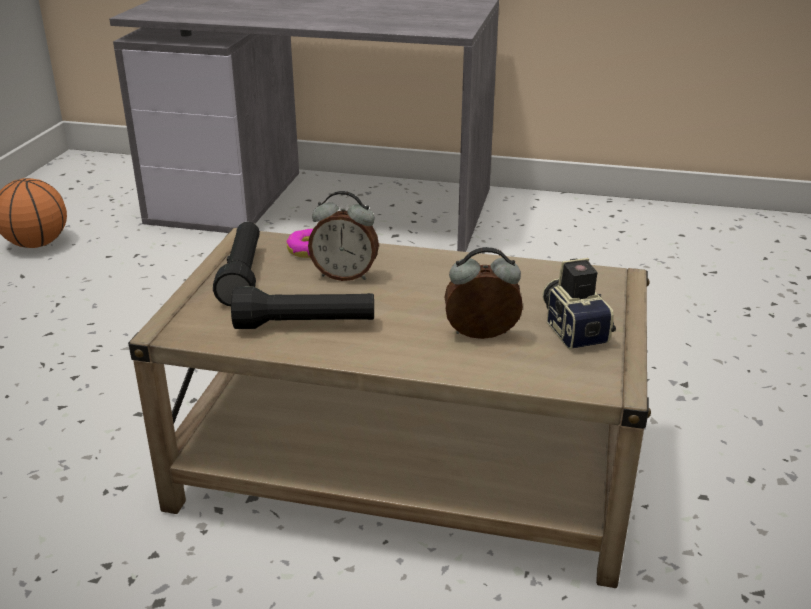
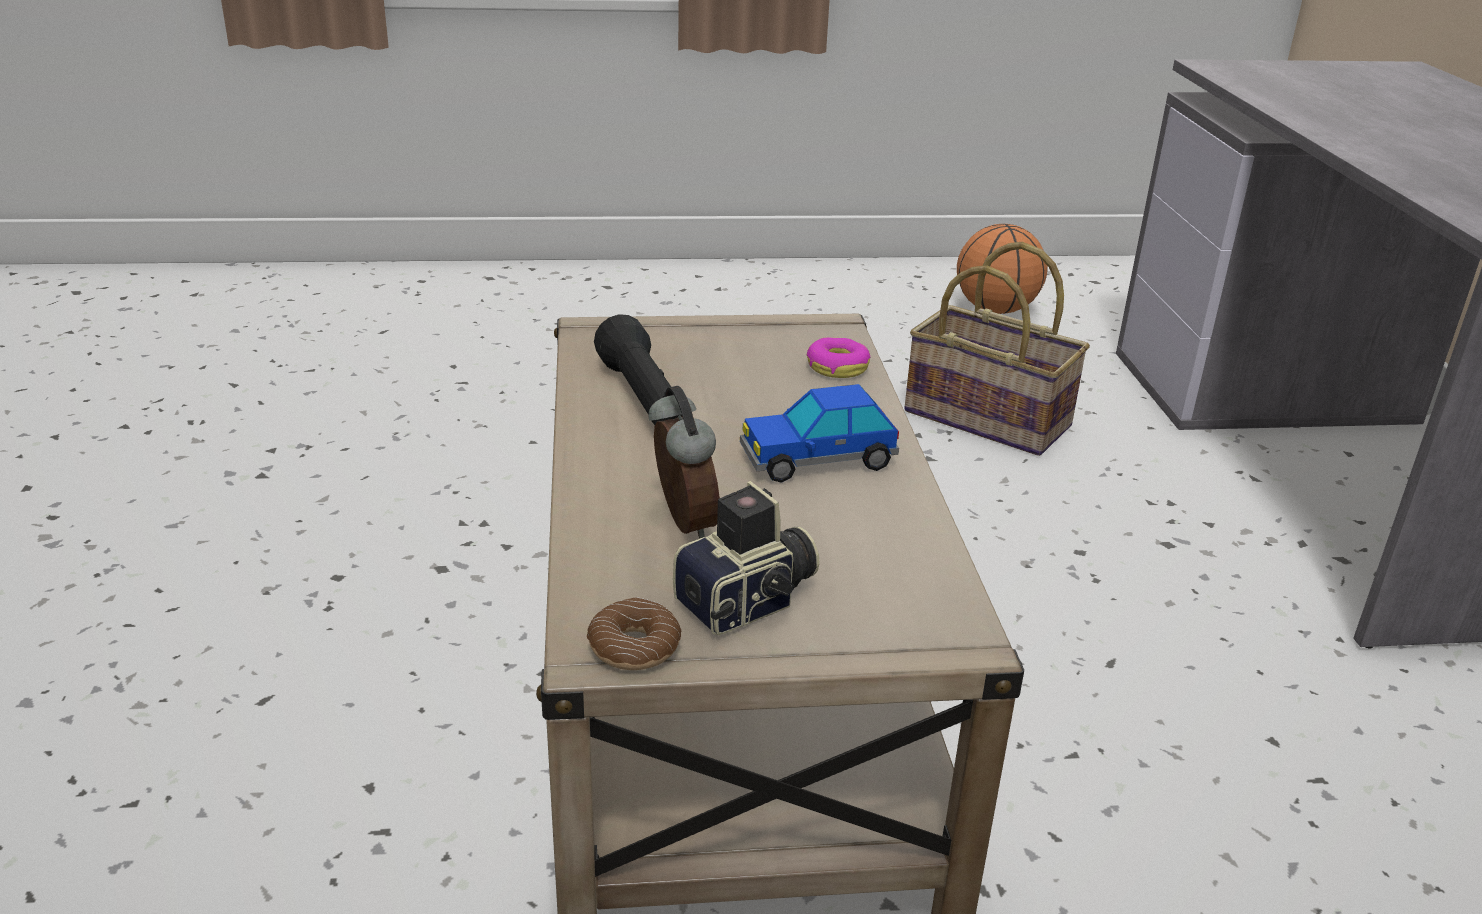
camera: 70 degrees right, 0 degrees up
black flashlight [213,222,260,306] -> none
alarm clock [308,191,379,281] -> none
none -> donut [587,597,681,670]
none -> toy car [740,384,899,483]
none -> basket [904,242,1090,456]

